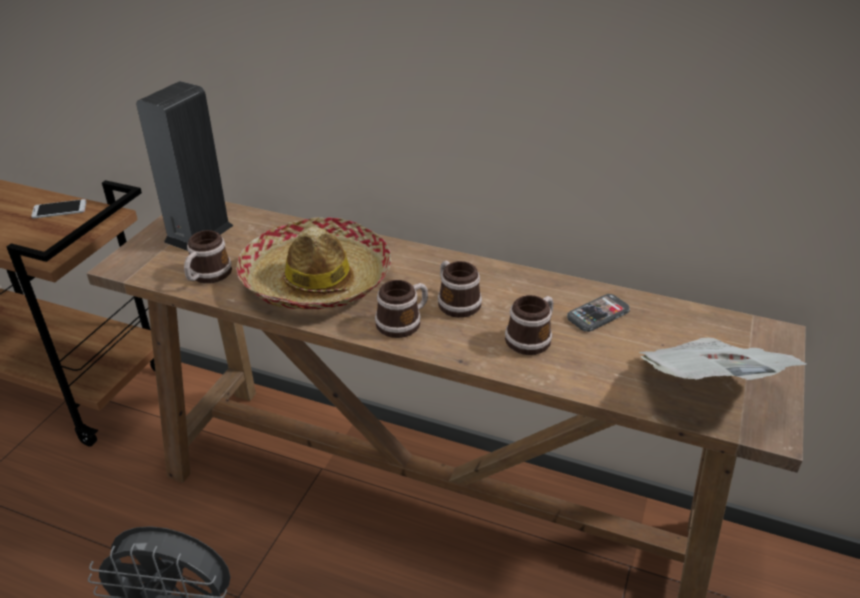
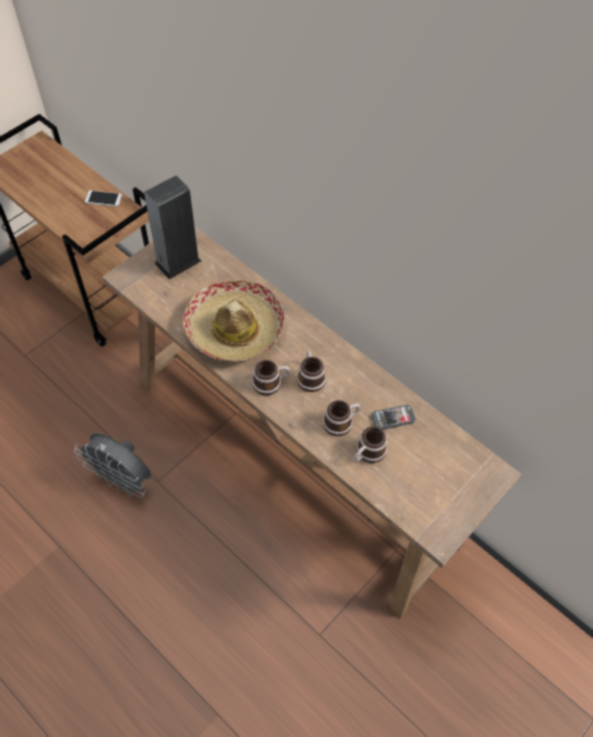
camera: 20 degrees right, 20 degrees up
mug [184,230,232,284] -> mug moved to [354,426,387,463]
newspaper [639,337,806,380] -> none

